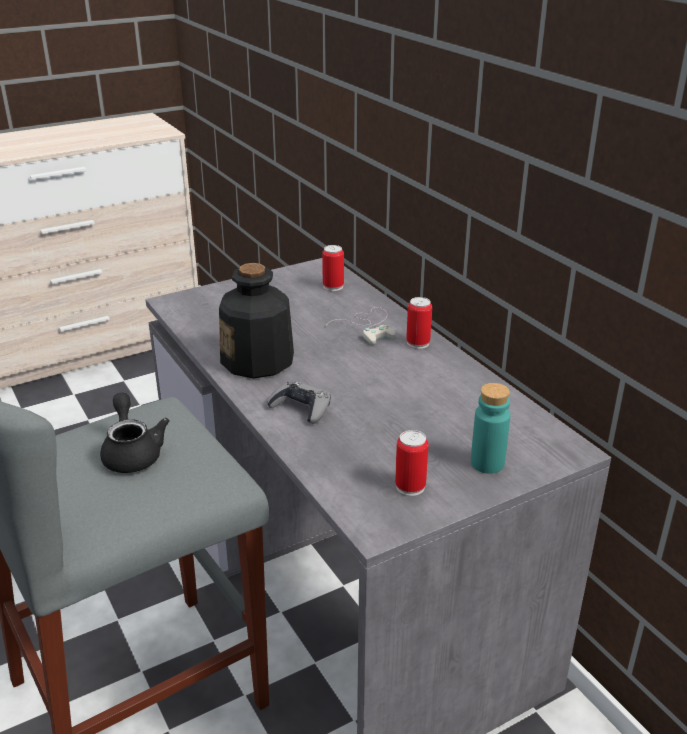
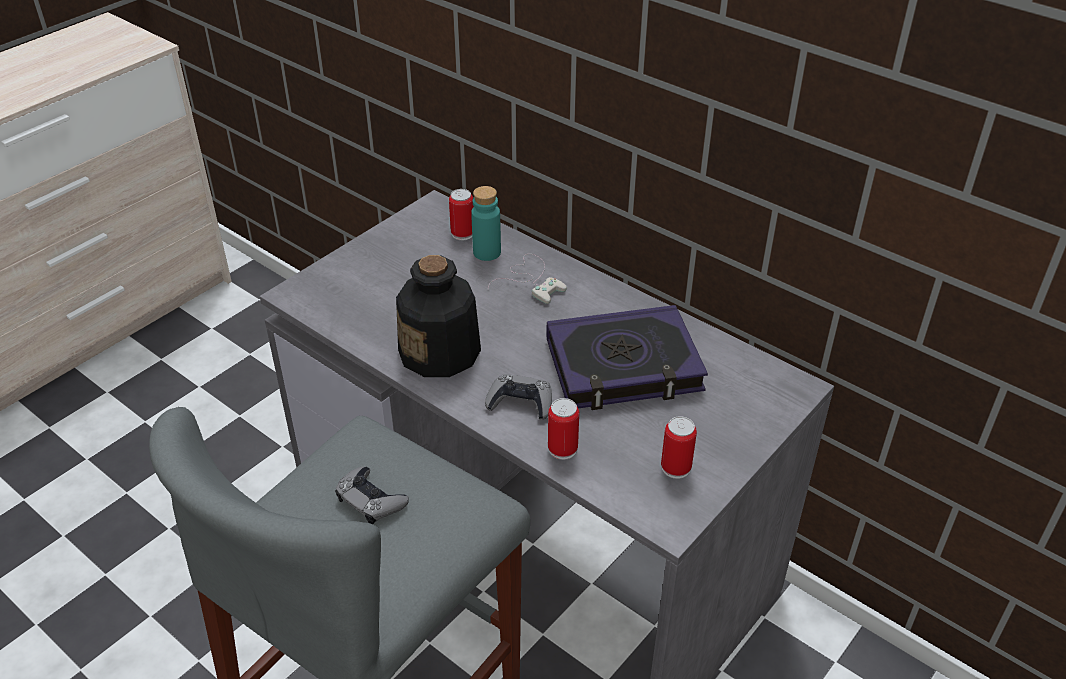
camera: 20 degrees left, 10 degrees up
black teapot [100,392,170,473] -> grey game controller [335,467,409,524]
can [406,297,432,349] -> can moved to [548,398,579,460]
turquoise bottle [471,383,510,474] -> turquoise bottle moved to [471,186,501,261]
none -> book [547,305,708,410]

